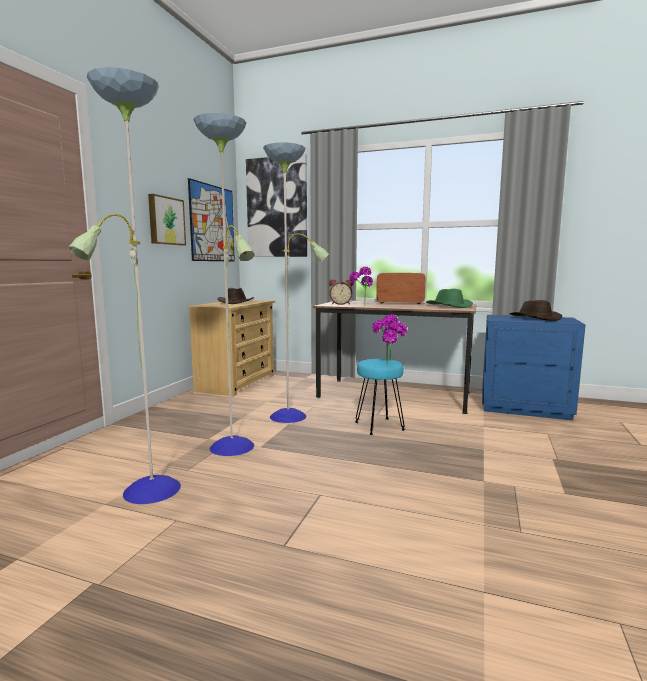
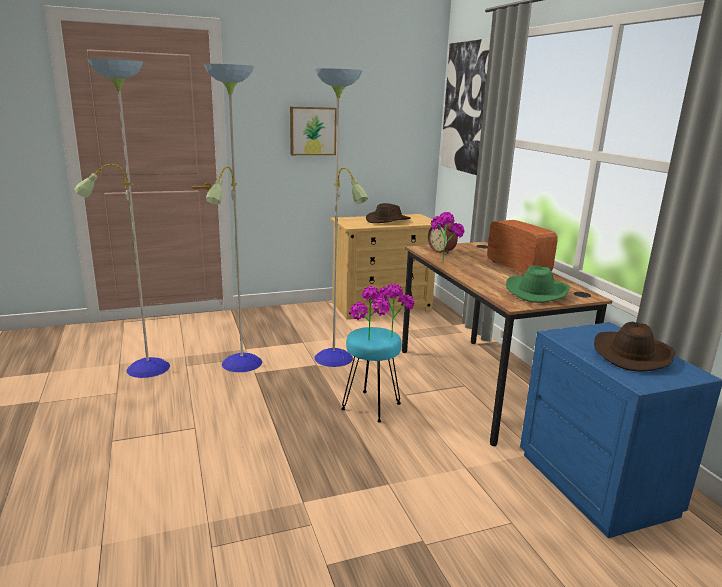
camera: 50 degrees right, 10 degrees up
picture [188,178,235,262] -> none

